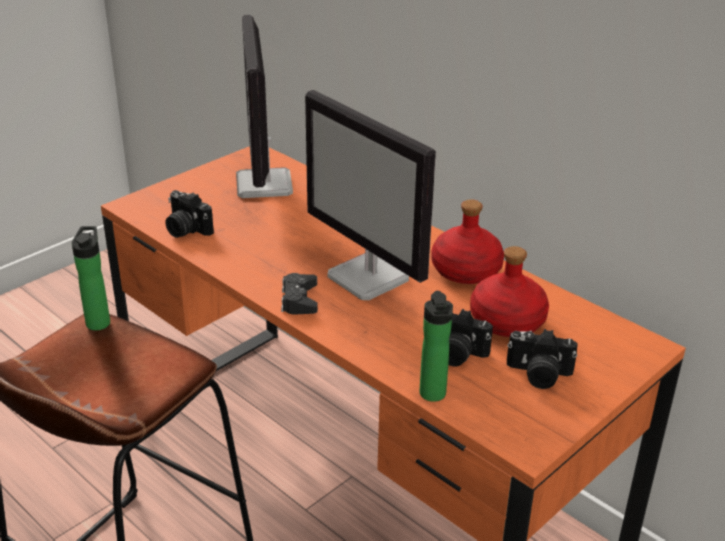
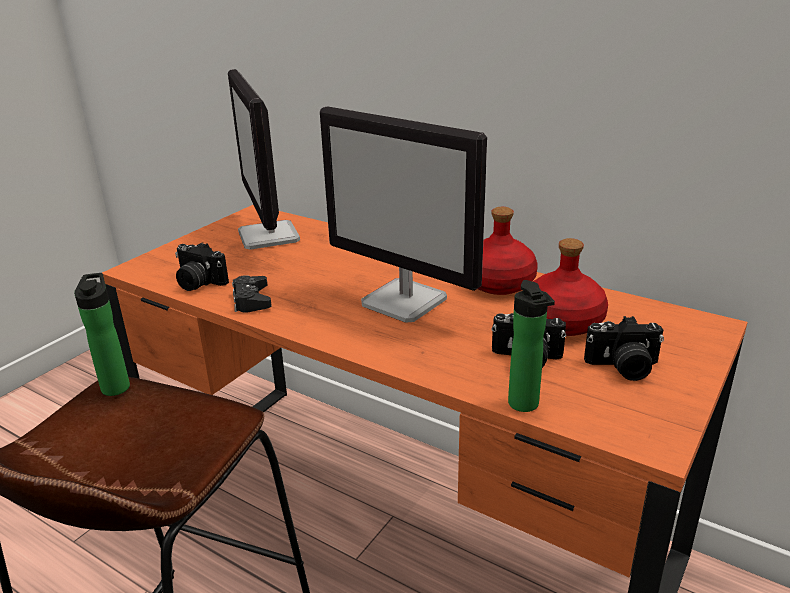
camera: 10 degrees left, 5 degrees down
black game controller [281,273,318,315] -> black game controller moved to [232,275,272,313]

